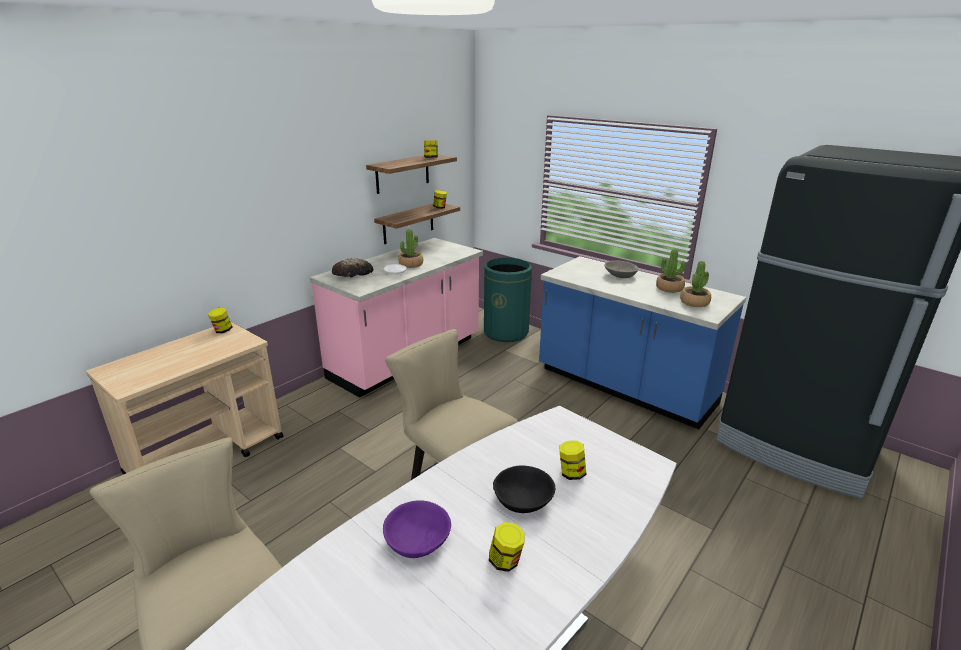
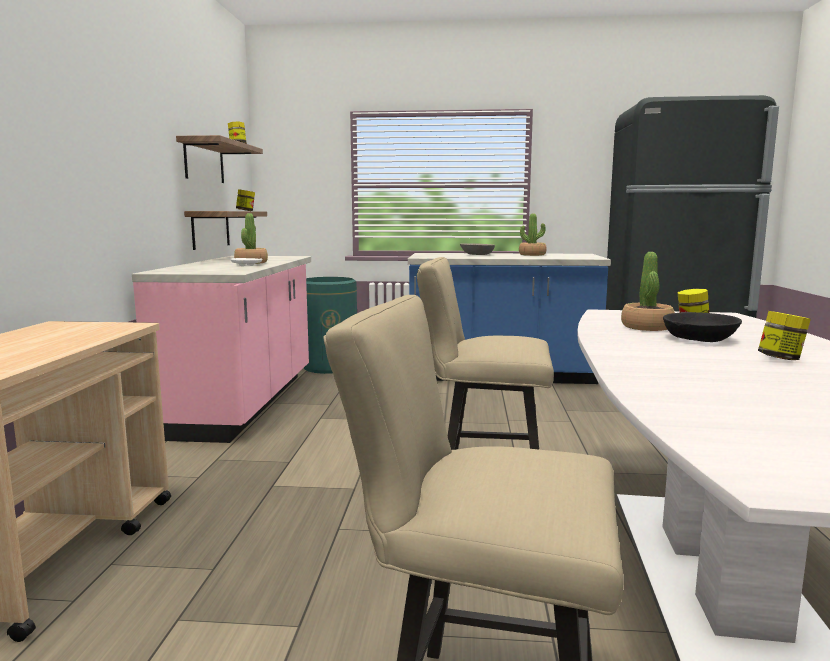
camera: 35 degrees left, 15 degrees down
jar [208,308,232,333] -> none
bread [332,258,373,278] -> none
purple bowl [383,500,451,558] -> none
potted plant [680,261,711,307] -> potted plant moved to [621,252,675,331]

